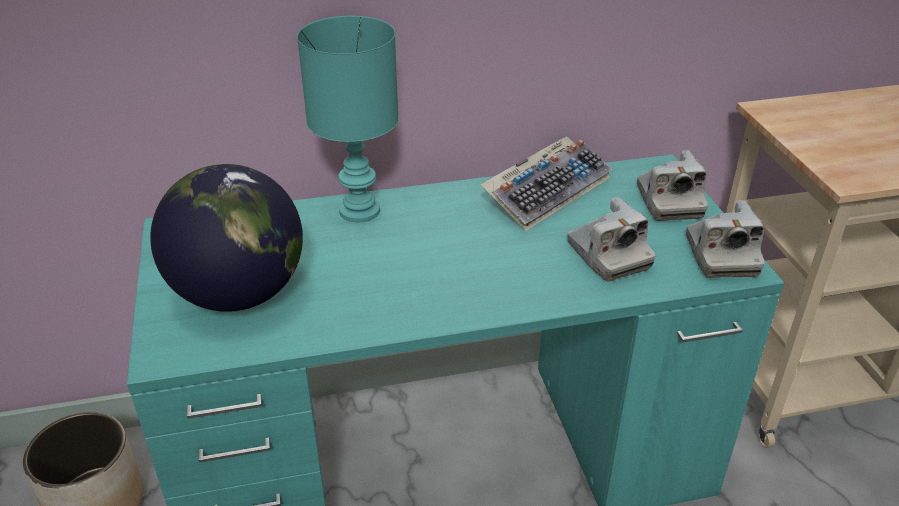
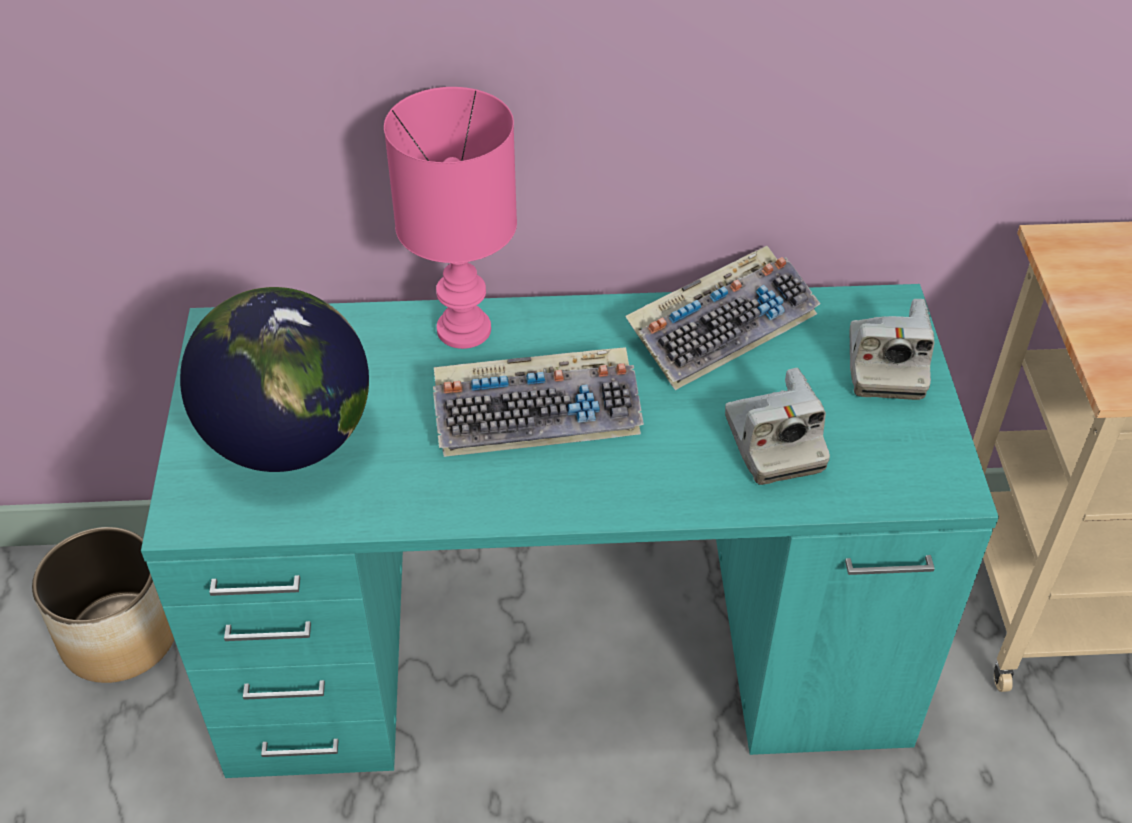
camera: 10 degrees right, 10 degrees up
turquoise table lamp [297,16,399,222] -> pink table lamp [384,87,517,349]
camera [686,200,764,278] -> none
none -> keyboard [433,347,644,457]

